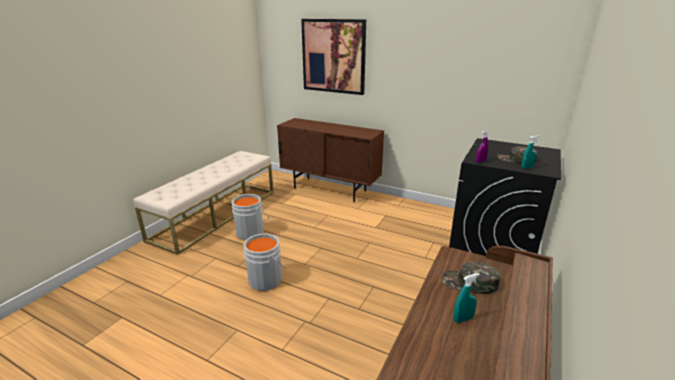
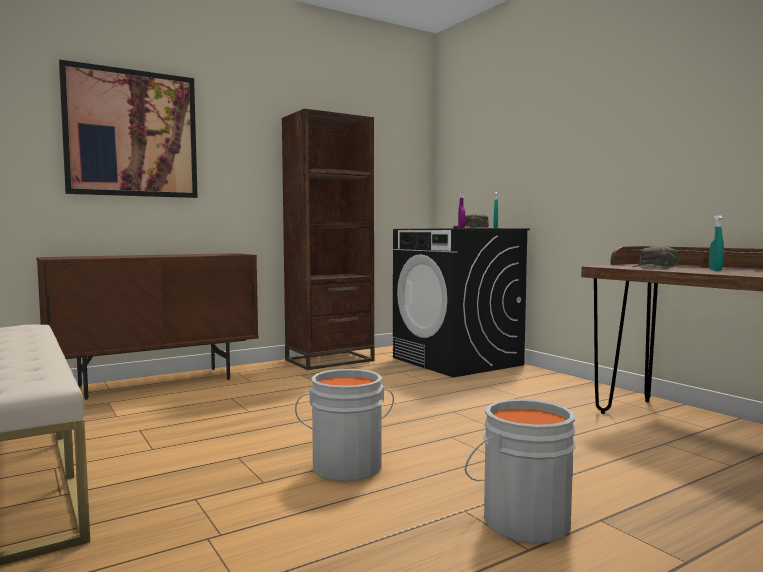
camera: 60 degrees left, 20 degrees down
grey bucket [232,194,269,240] -> grey bucket moved to [465,399,576,544]
none -> brown bookcase [282,109,375,370]

